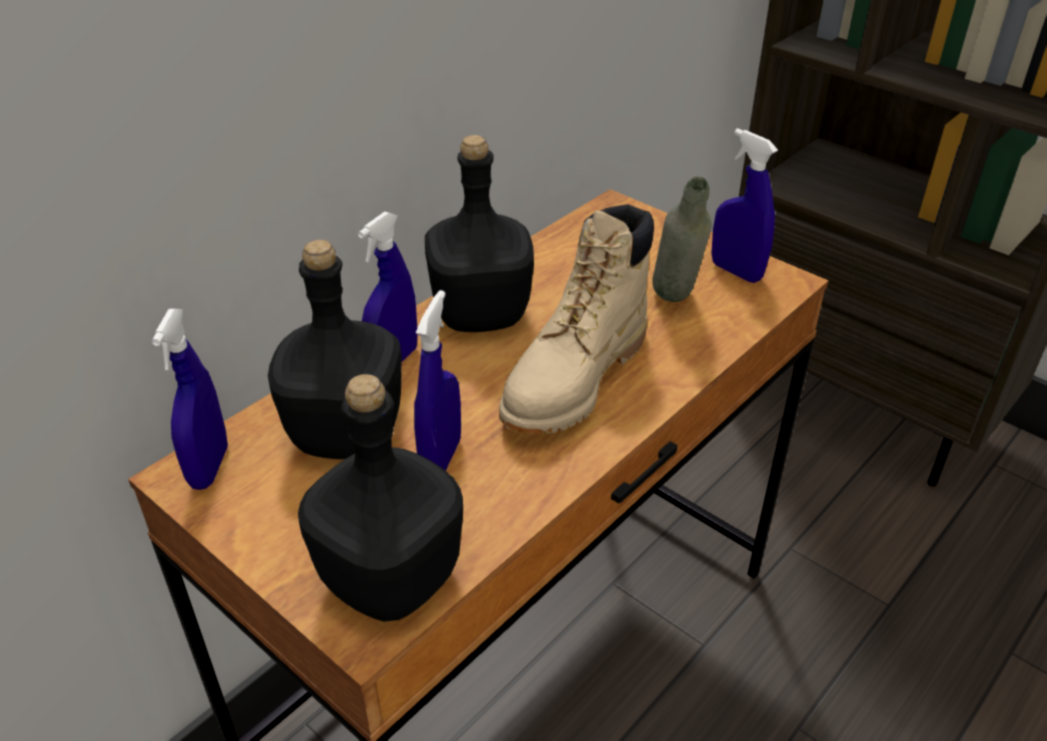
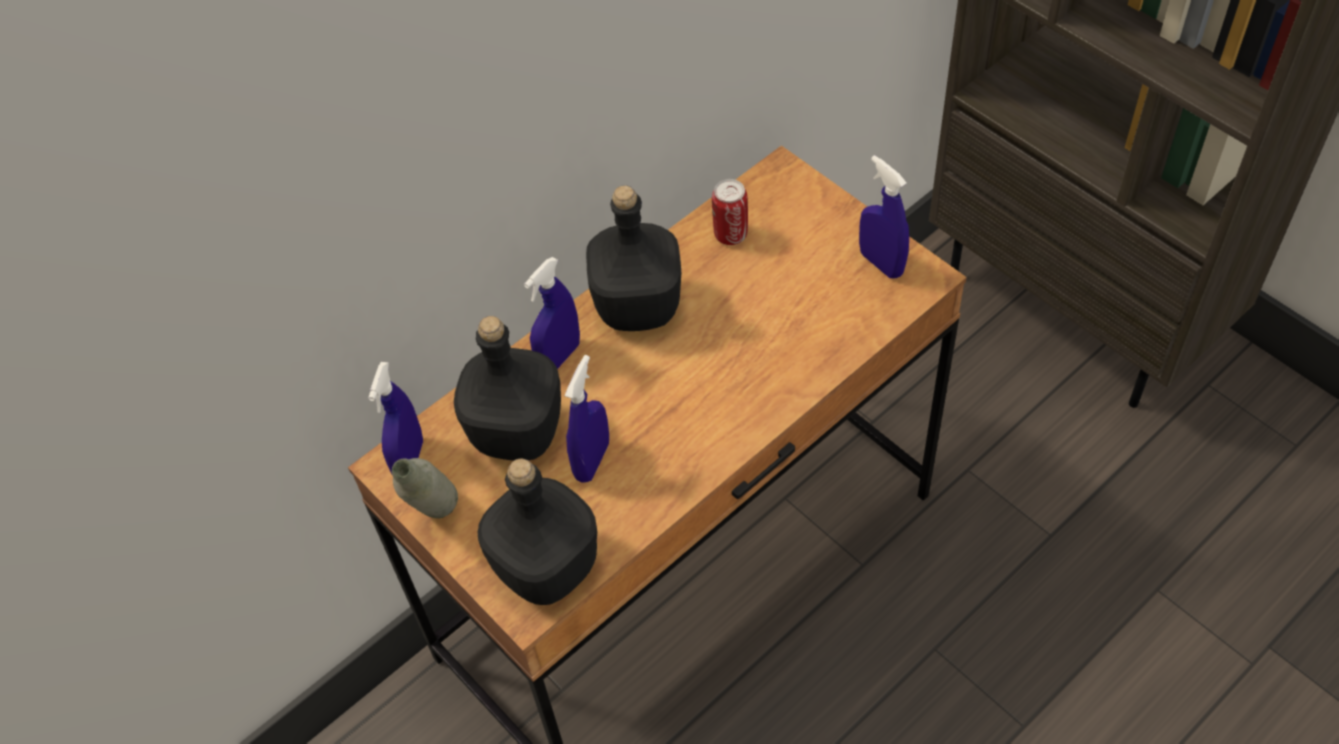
camera: 10 degrees right, 15 degrees up
beige boot [499,204,654,435] -> none
grey bottle [652,177,712,302] -> grey bottle moved to [392,458,458,518]
none -> can [712,179,748,245]

